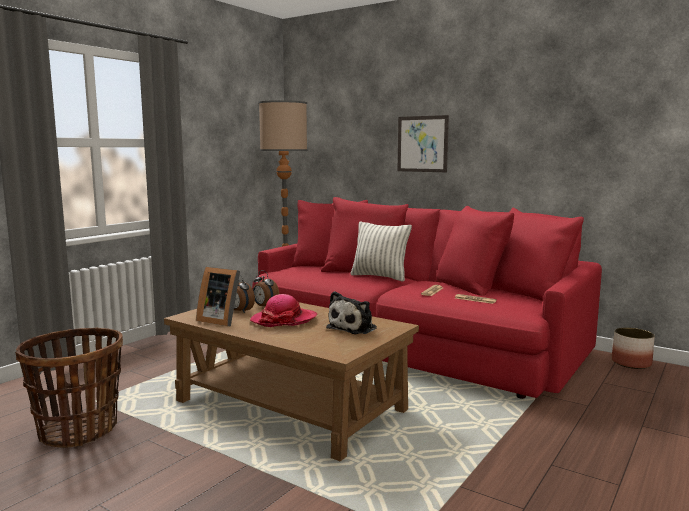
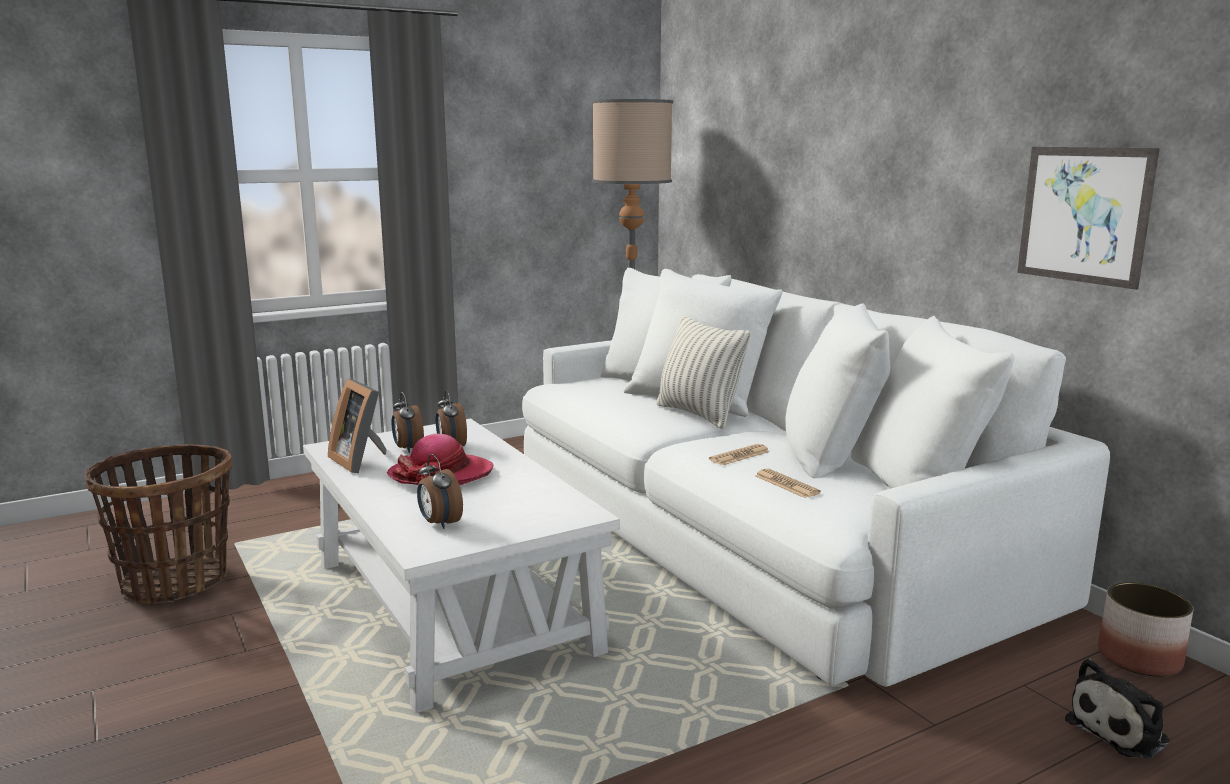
camera: 25 degrees right, 5 degrees up
brown coffee table [164,302,419,461] -> white coffee table [303,418,620,713]
red sofa [252,197,602,399] -> white sofa [522,268,1110,687]
plush toy [326,291,377,334] -> plush toy moved to [1065,659,1170,759]
picture [398,115,449,172] -> picture moved to [1017,147,1160,290]
none -> alarm clock [417,454,463,529]

